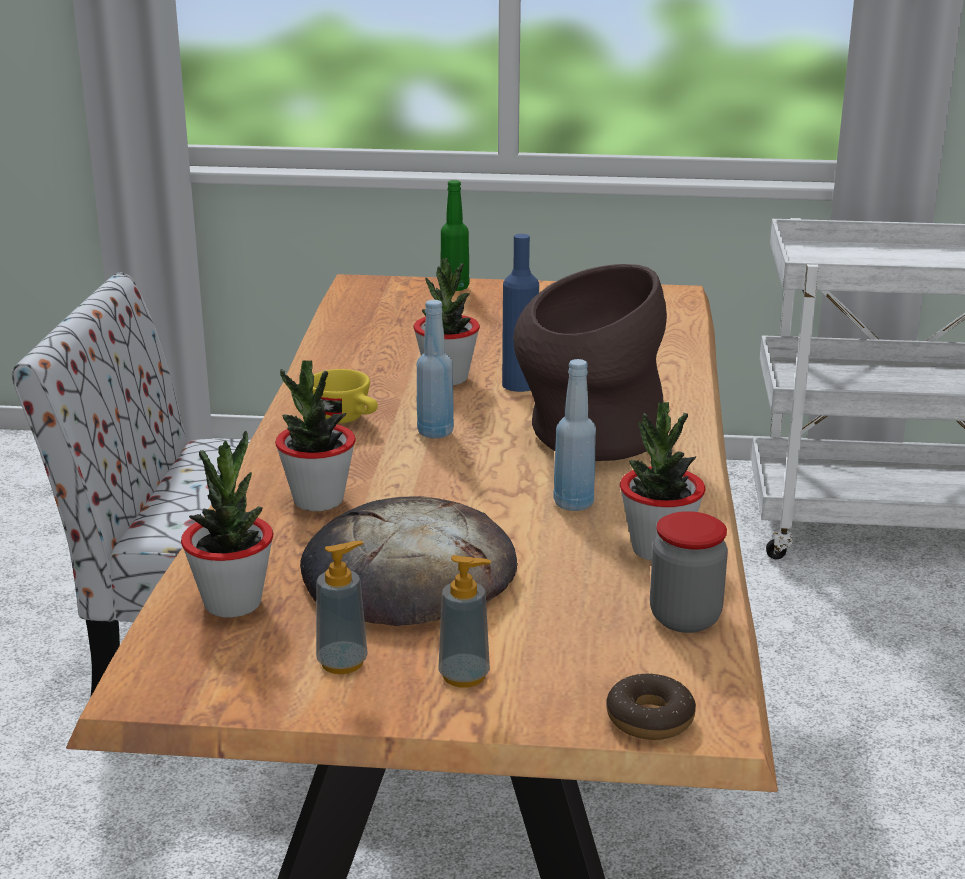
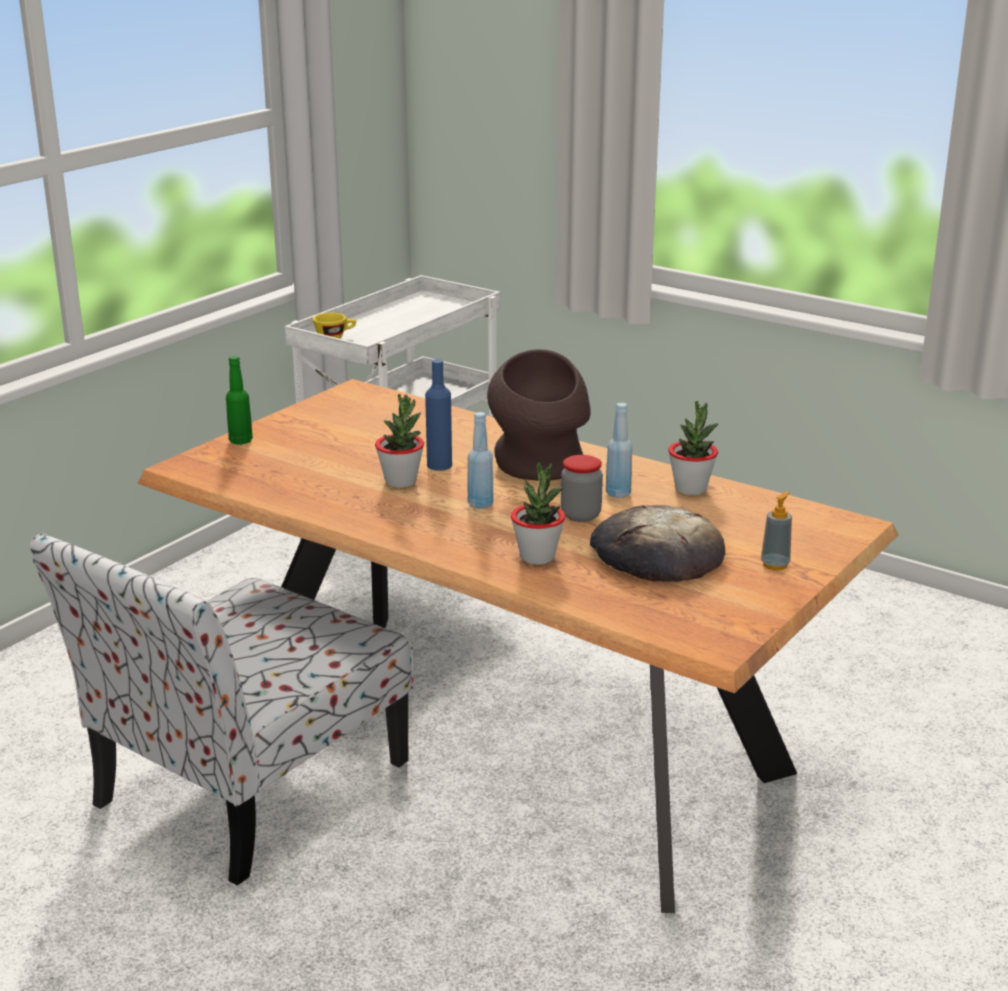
camera: 60 degrees left, 0 degrees up
potted plant [181,431,273,618] -> none
yellow cup [312,369,378,423] -> yellow cup moved to [313,313,356,338]
soap dispenser [316,541,368,674] -> none
donut [606,673,696,740] -> none
jar [650,511,728,633] -> jar moved to [561,455,603,522]

